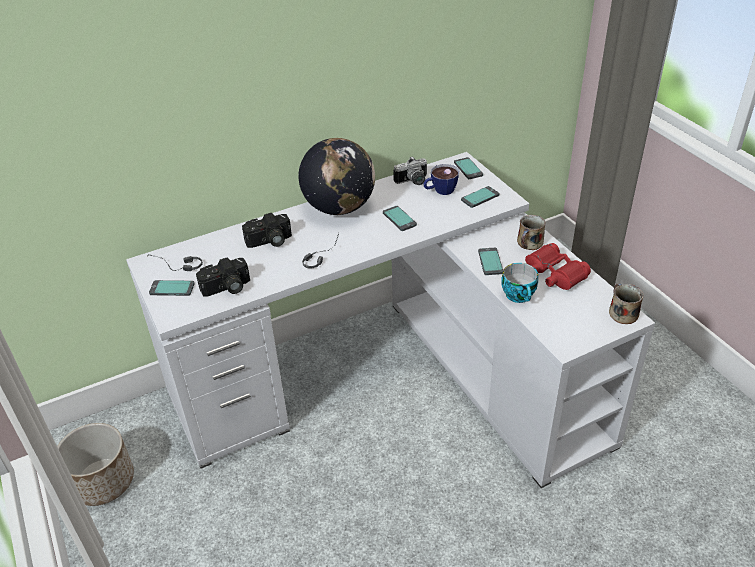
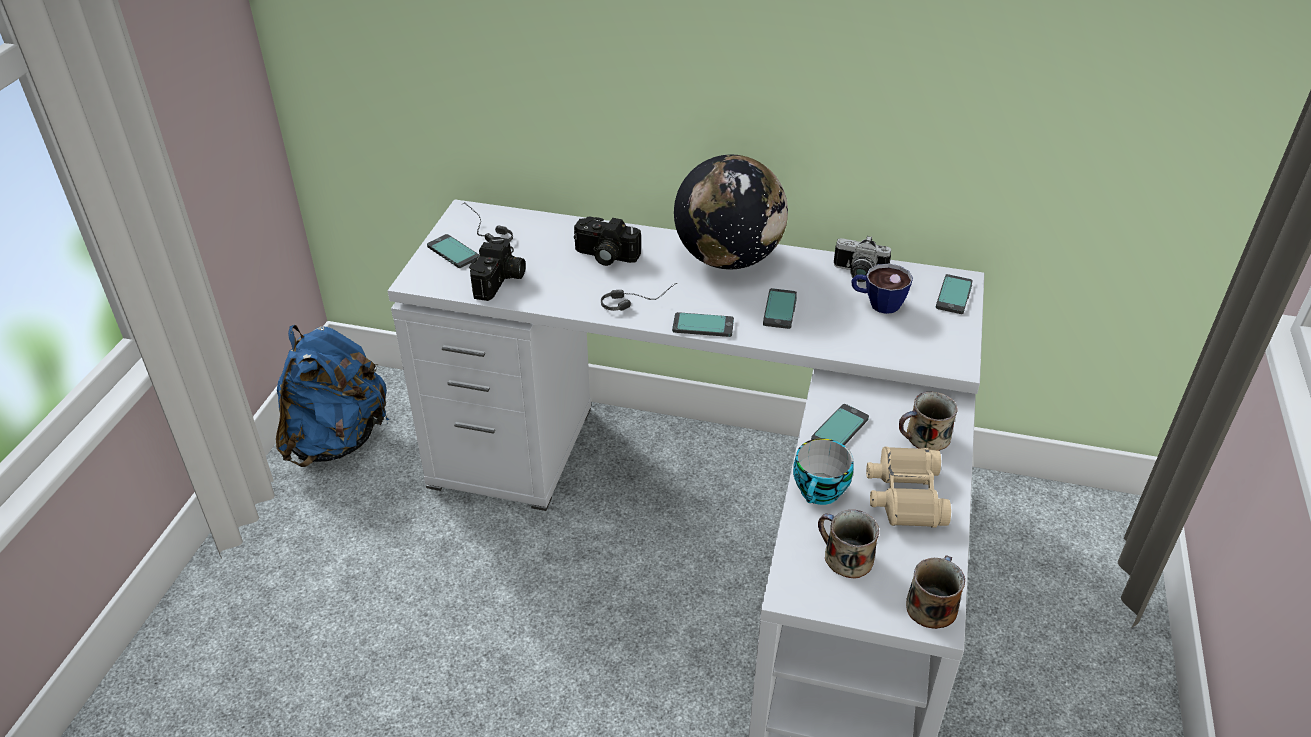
camera: 40 degrees right, 0 degrees up
planter [57,423,134,506] -> blue backpack [276,325,389,467]
camera [196,258,250,296] -> camera turned 90 degrees counterclockwise [469,237,526,301]
phone [461,186,499,208] -> phone moved to [672,312,734,337]
red binoculars [525,243,591,290] -> beige binoculars [866,447,951,528]
none -> mug [818,510,879,578]

